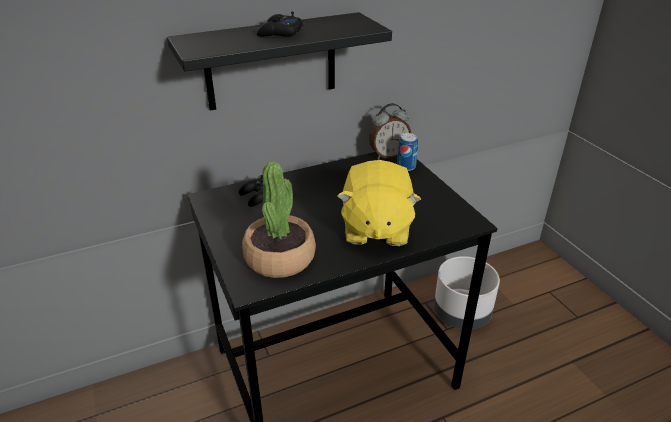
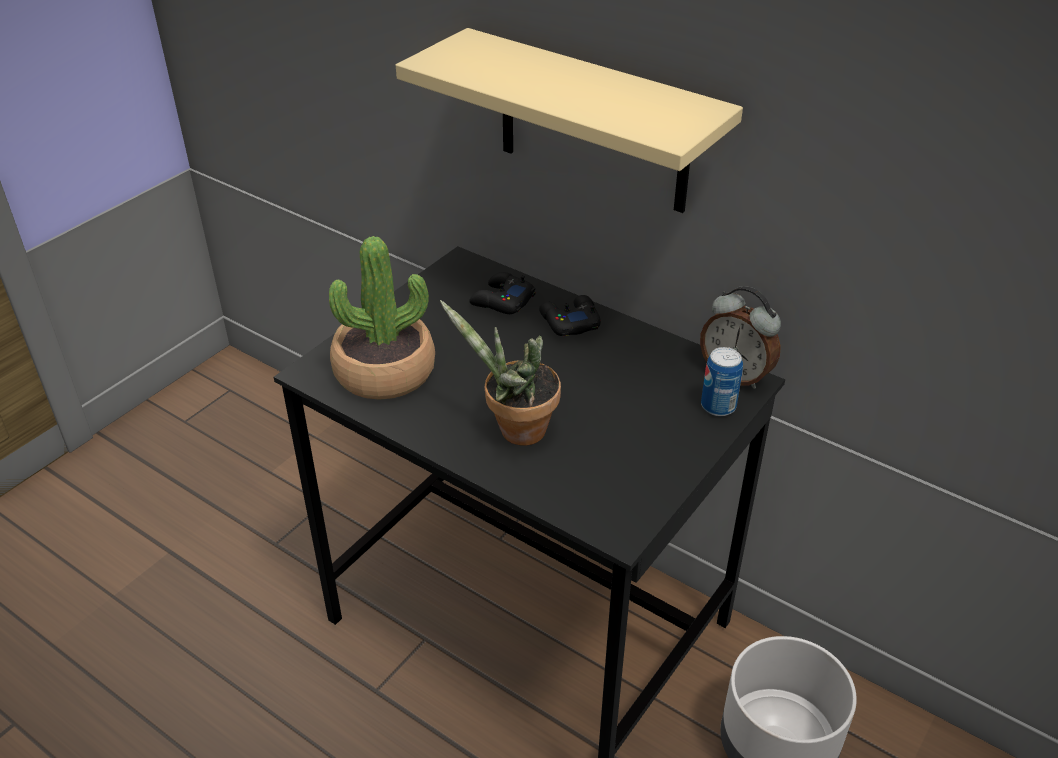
camera: 60 degrees right, 5 degrees up
black shelf [167,12,392,110] -> beige shelf [396,28,743,213]
black game controller [257,12,304,37] -> black game controller moved to [539,295,601,336]
yellow plush toy [337,160,421,246] -> potted plant [440,300,561,446]

